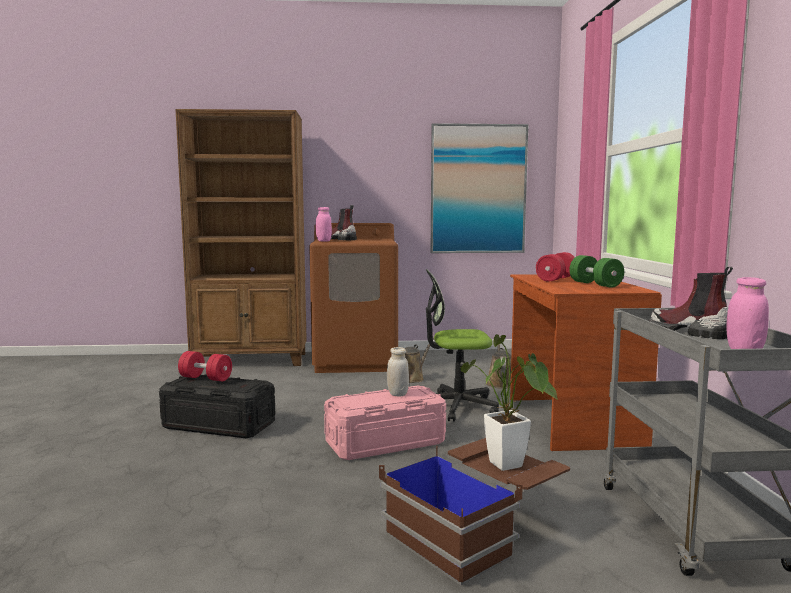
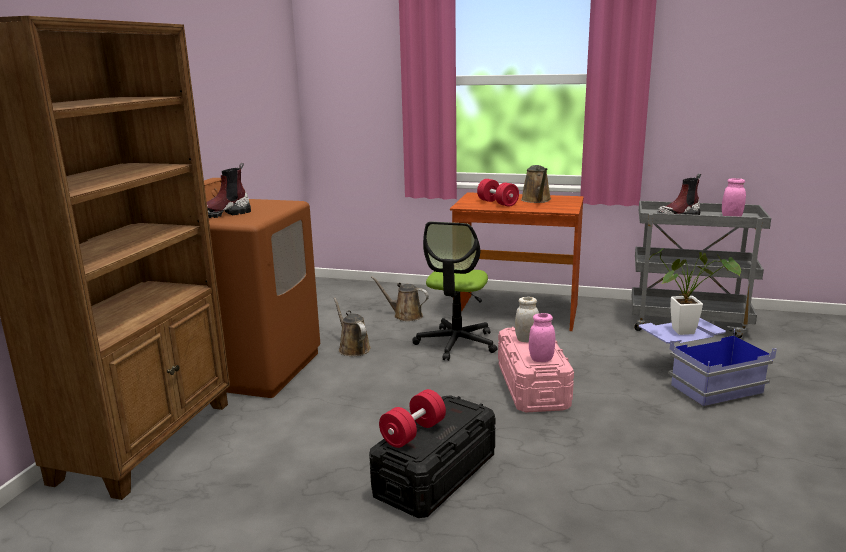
camera: 70 degrees left, 10 degrees up
pink jar [316,207,332,241] -> pink jar moved to [529,313,555,362]
brown storage box [379,438,570,585] -> blue storage box [639,318,777,408]
picture [431,123,529,253] -> none
green dumbbell [569,255,624,288] -> brown watering can [521,165,551,203]

